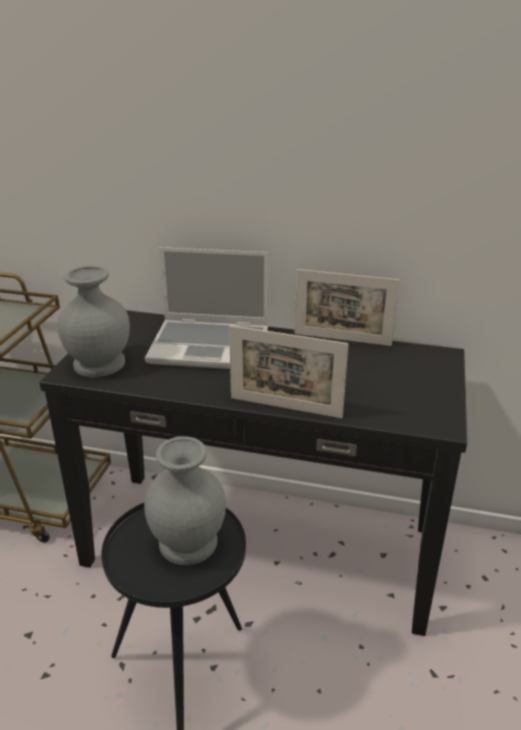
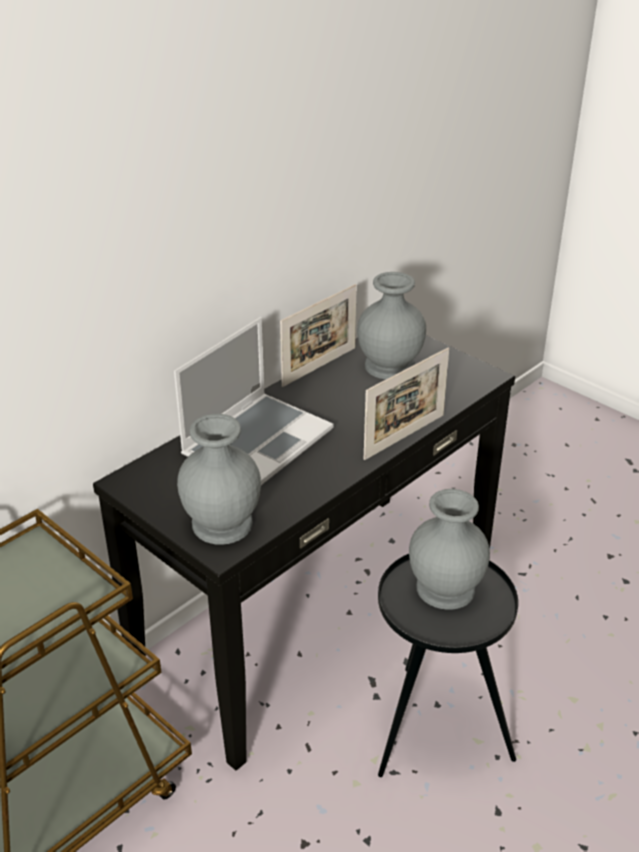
camera: 60 degrees left, 5 degrees up
none -> grey vase [357,272,426,379]

